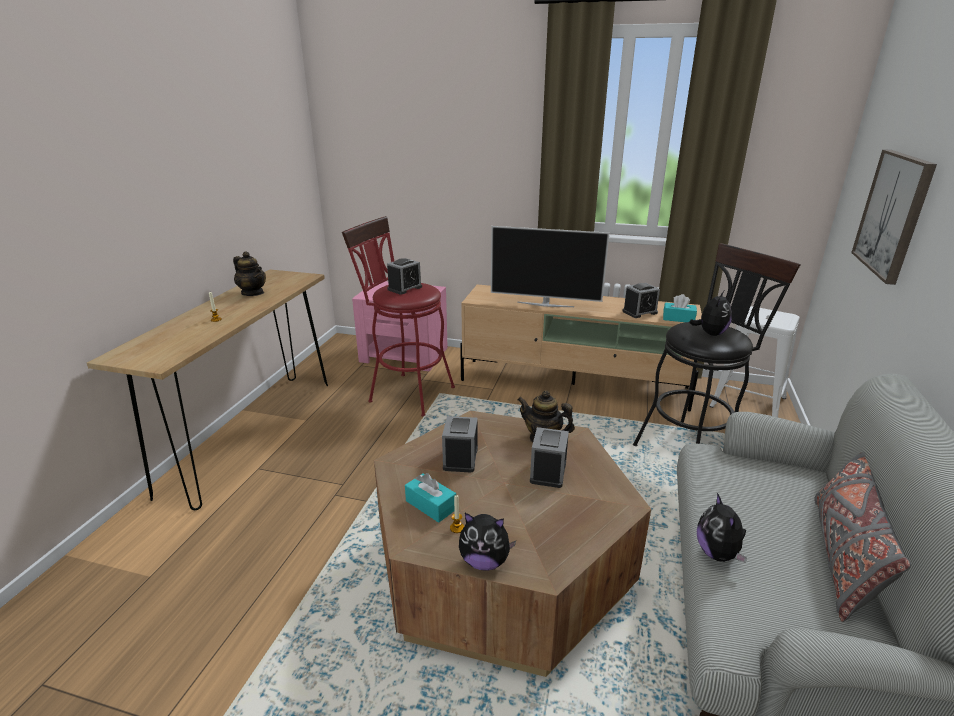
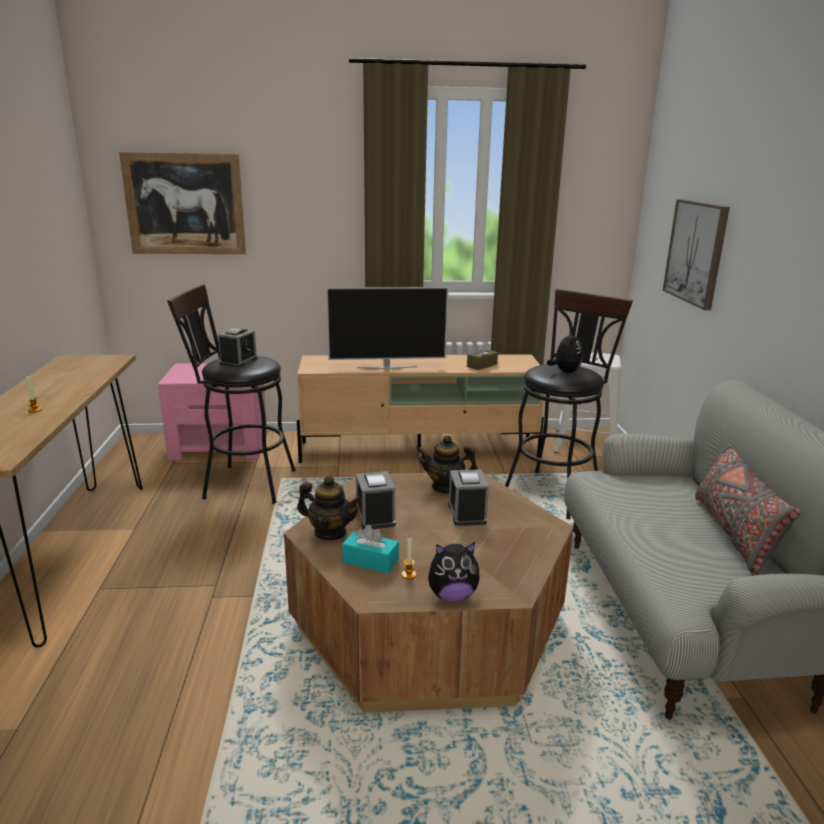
camera: 20 degrees left, 5 degrees down
teapot [233,251,266,296] -> teapot moved to [297,476,362,540]
red stool [342,216,455,417] -> black stool [167,284,296,504]
alarm clock [622,283,660,318] -> brown tissue box [467,341,498,370]
turquoise tissue box [663,294,697,322] -> none
plush toy [697,493,747,563] -> none
none -> picture [119,152,246,254]

